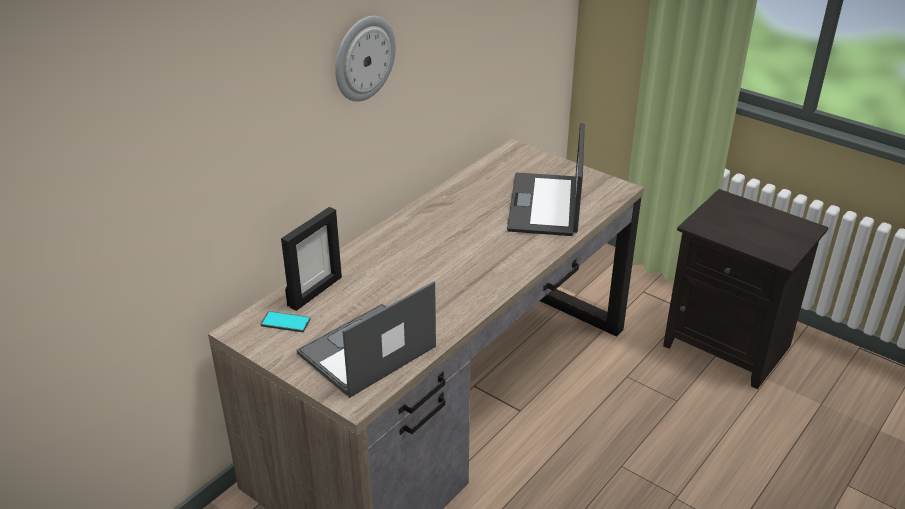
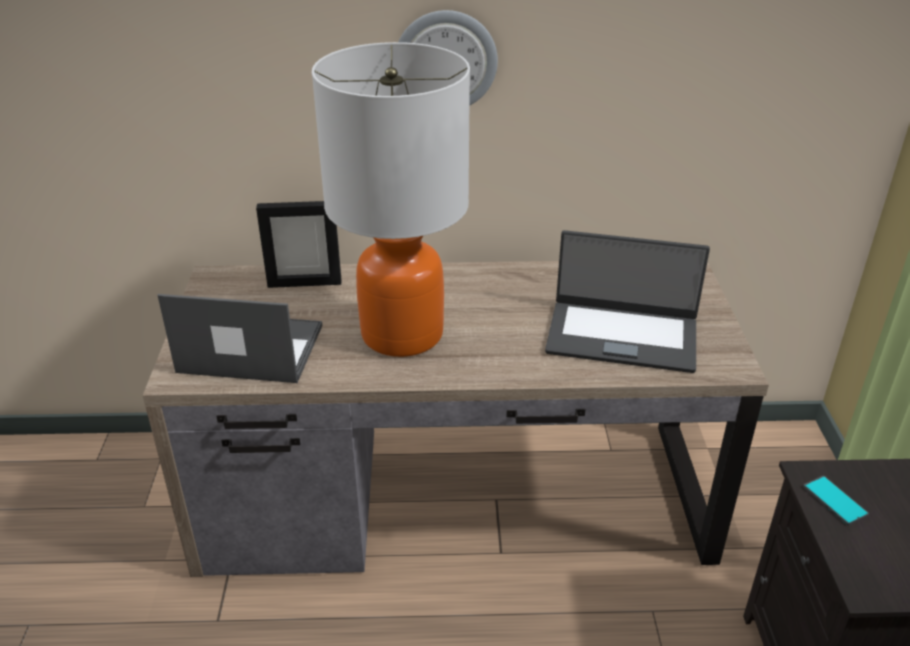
camera: 50 degrees right, 0 degrees up
phone [260,311,311,332] -> phone moved to [803,475,869,526]
laptop [507,123,585,236] -> laptop turned 135 degrees counterclockwise [545,230,710,373]
none -> table lamp [312,42,470,357]

